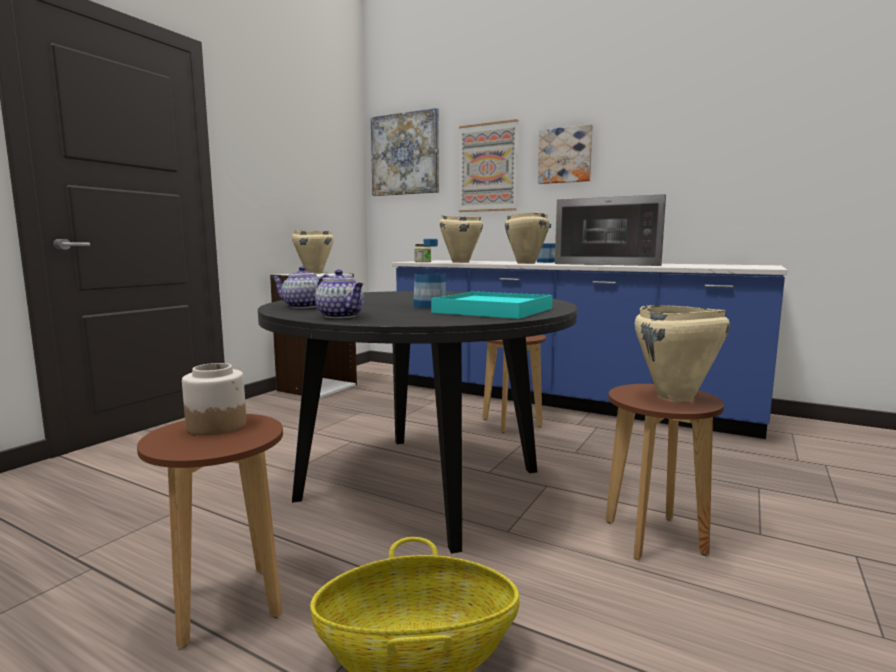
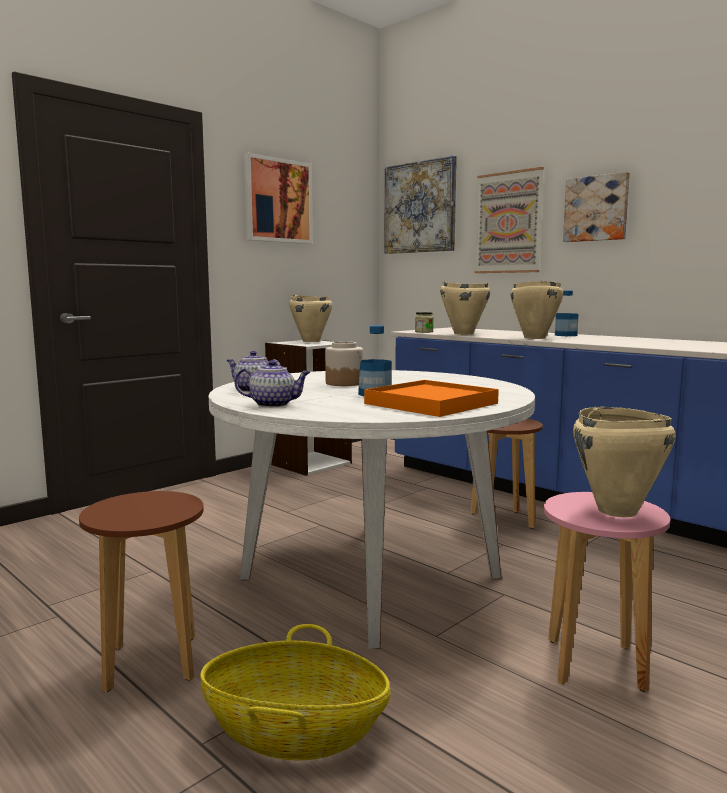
camera: 15 degrees right, 0 degrees up
jar [182,363,246,436] -> jar moved to [325,341,363,386]
black dining table [258,291,577,554] -> white dining table [209,370,535,649]
teapot [315,270,364,318] -> teapot turned 60 degrees counterclockwise [234,360,310,407]
turquoise tray [431,291,553,319] -> orange tray [364,380,499,417]
microwave [555,194,666,266] -> none
brown stool [605,384,724,560] -> pink stool [544,492,670,692]
none -> picture [244,153,313,244]

